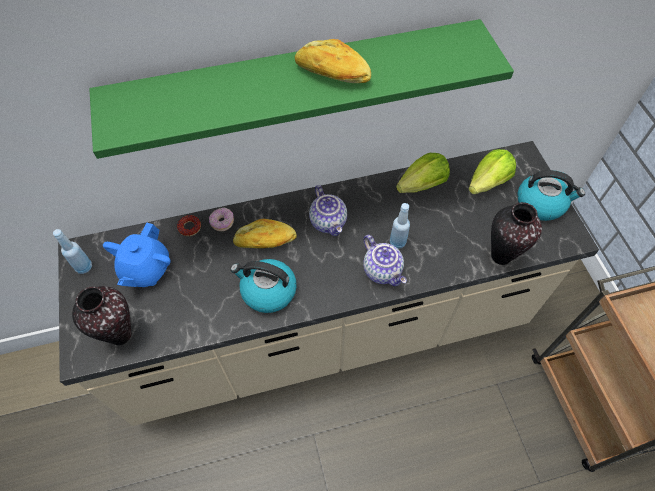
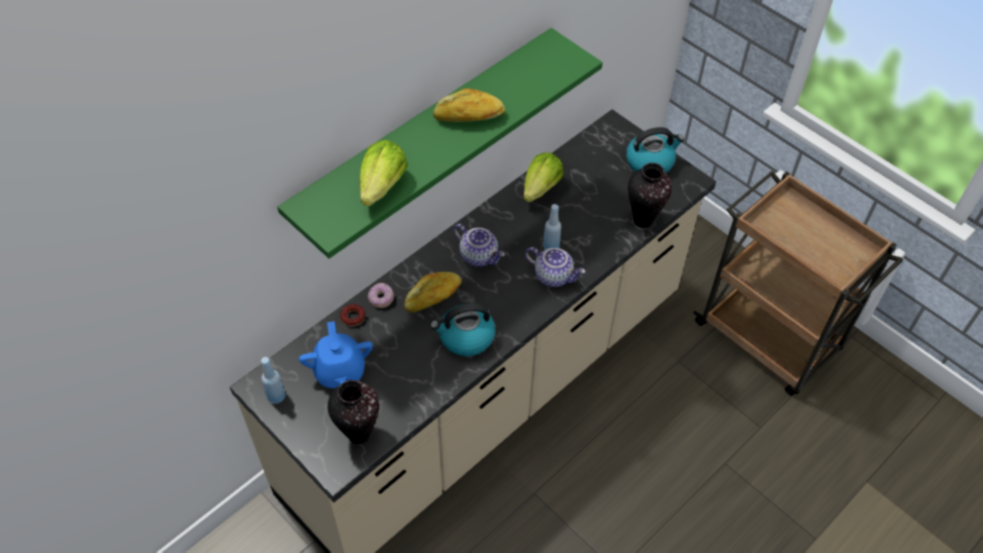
camera: 30 degrees left, 5 degrees down
lettuce [469,149,516,194] -> lettuce moved to [360,140,408,206]

